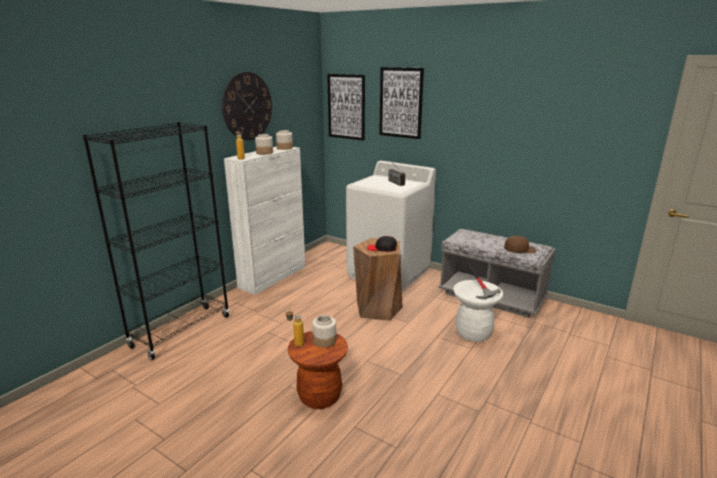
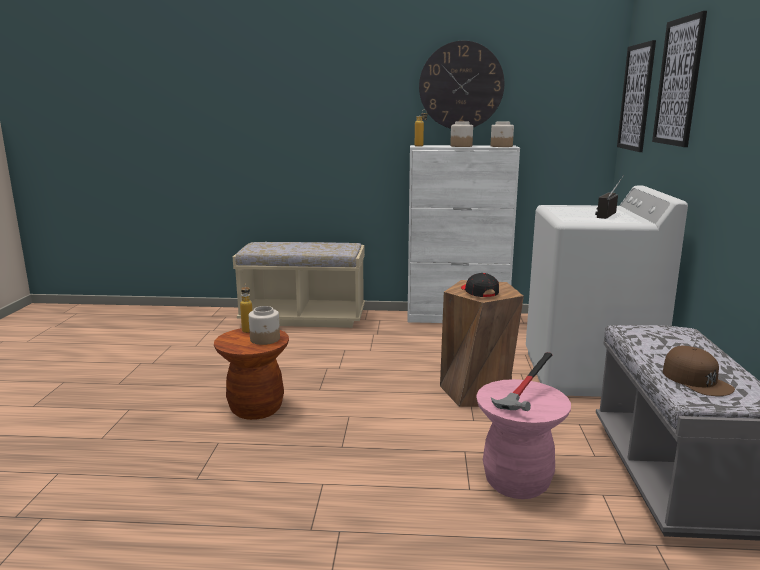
camera: 60 degrees right, 5 degrees down
black bookcase [83,122,229,360] -> beige bench [233,242,365,328]
white stool [453,280,503,342] -> pink stool [476,379,571,499]

